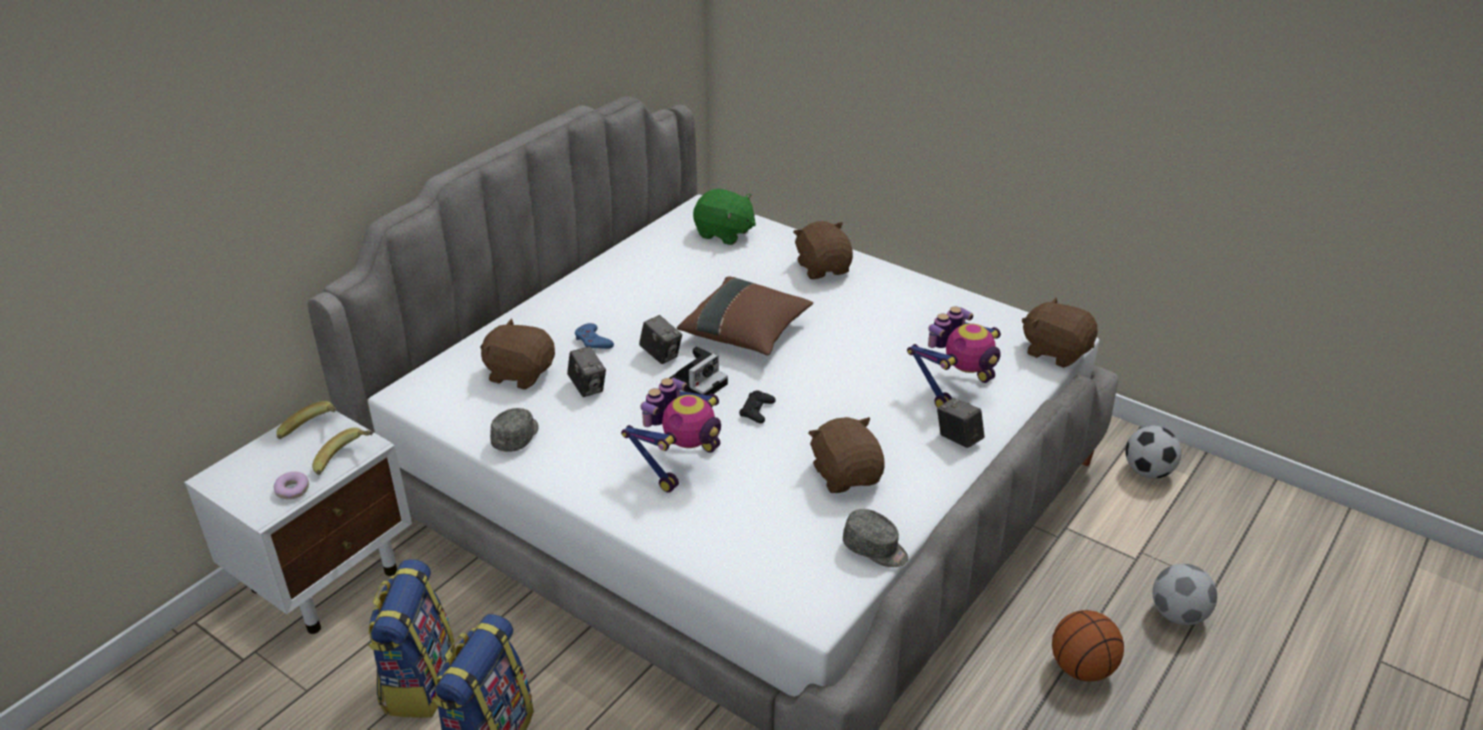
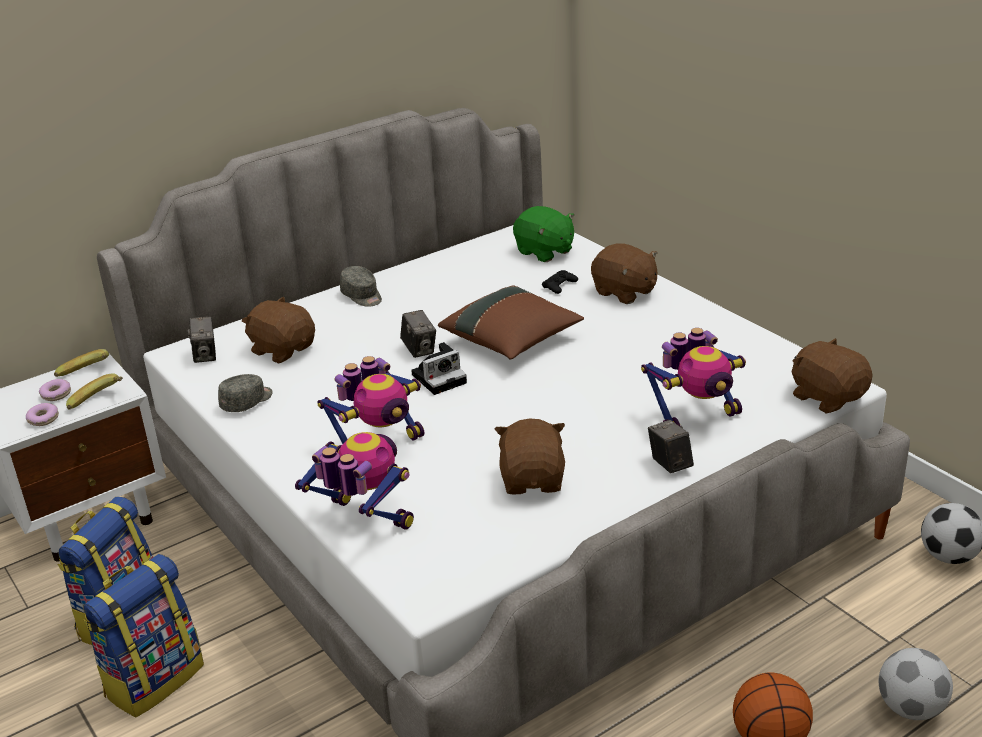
camera: 20 degrees right, 5 degrees down
camera [567,346,606,397] -> camera moved to [188,316,216,363]
blue game controller [575,323,614,349] -> none
black game controller [739,391,776,423] -> black game controller moved to [542,270,578,294]
brown plush toy [793,221,853,279] -> brown plush toy turned 135 degrees clockwise [591,243,657,304]
grey cap [843,509,908,567] -> grey cap moved to [340,266,382,307]
none -> donut [39,379,71,401]
none -> toy robot [295,432,414,530]

